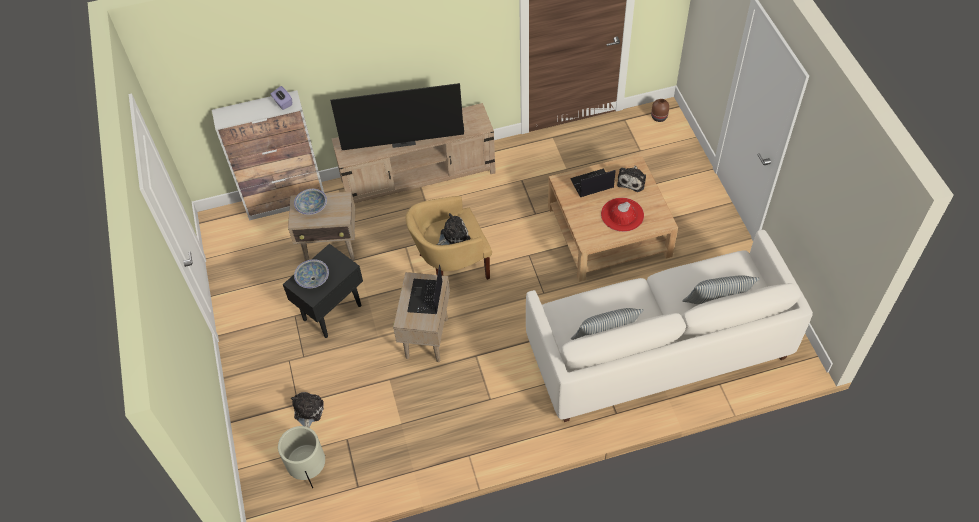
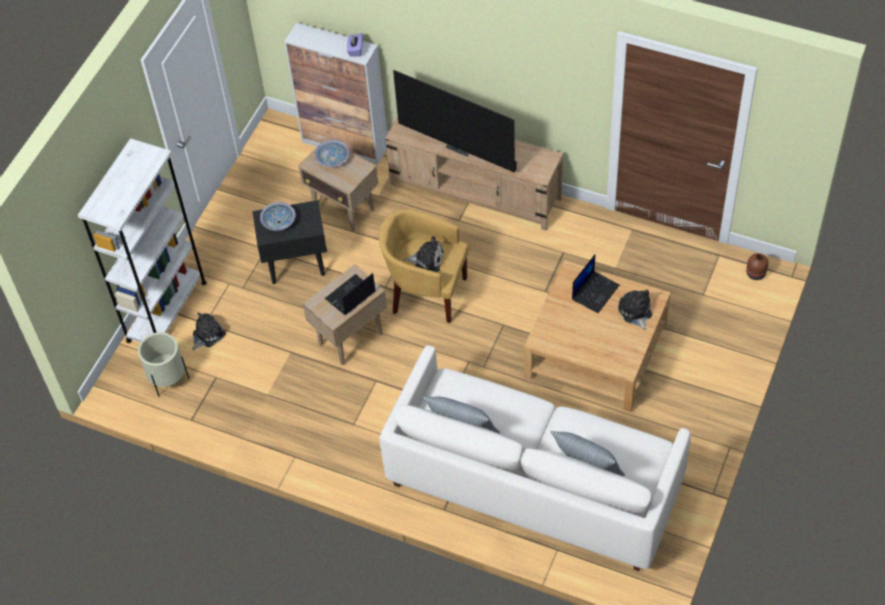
camera: 40 degrees right, 0 degrees up
laptop [570,169,616,197] -> laptop turned 105 degrees clockwise [572,254,620,313]
red hat [601,198,644,232] -> none
plush toy [617,166,646,192] -> plush toy turned 105 degrees clockwise [618,290,652,330]
none -> white bookcase [78,138,207,343]

